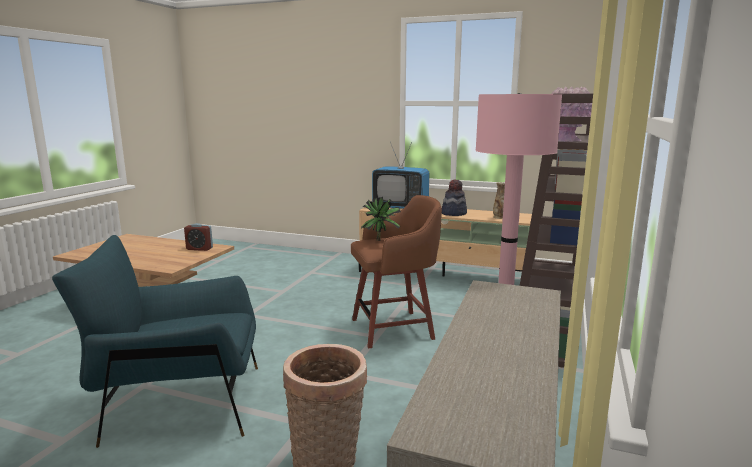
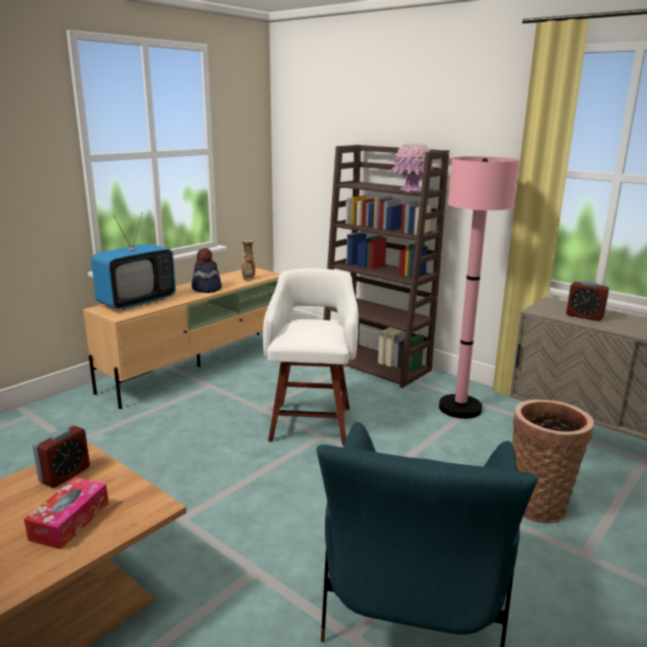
camera: 70 degrees left, 5 degrees up
brown stool [351,195,442,348] -> white stool [263,268,358,446]
potted plant [361,197,401,241] -> none
none -> tissue box [24,477,109,549]
none -> alarm clock [566,281,609,321]

